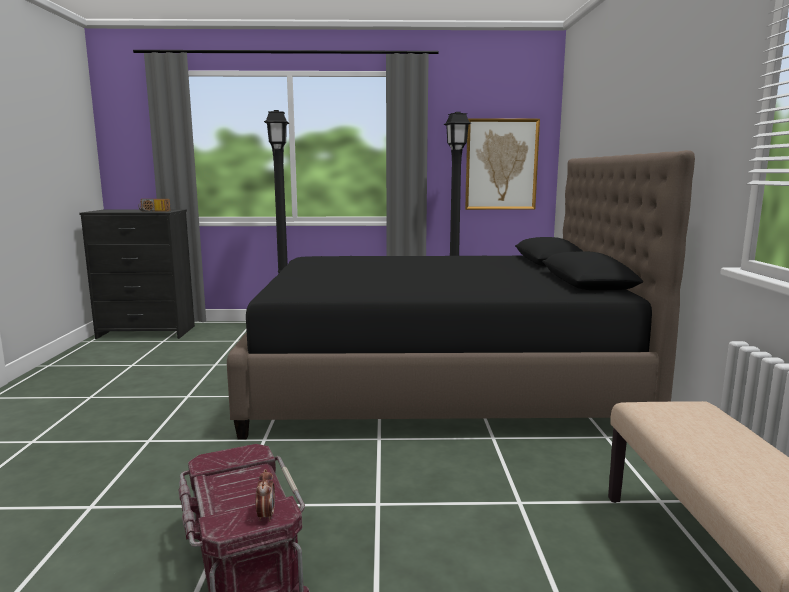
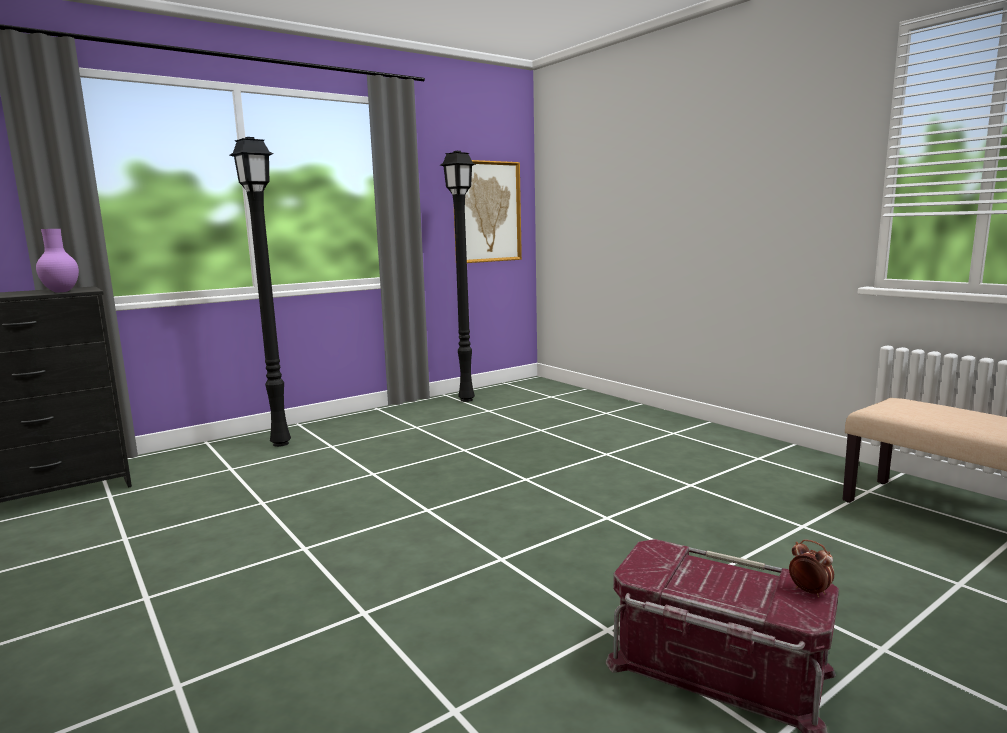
camera: 35 degrees left, 0 degrees up
radio [139,199,171,212] -> purple vase [36,229,79,292]
black bed [227,150,695,440] -> none

